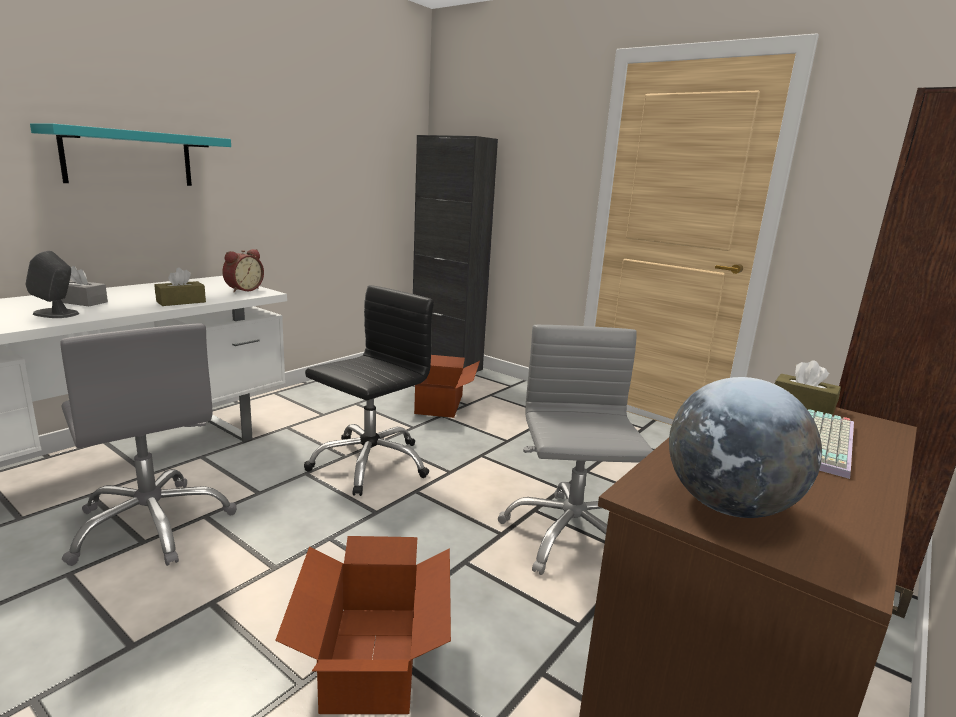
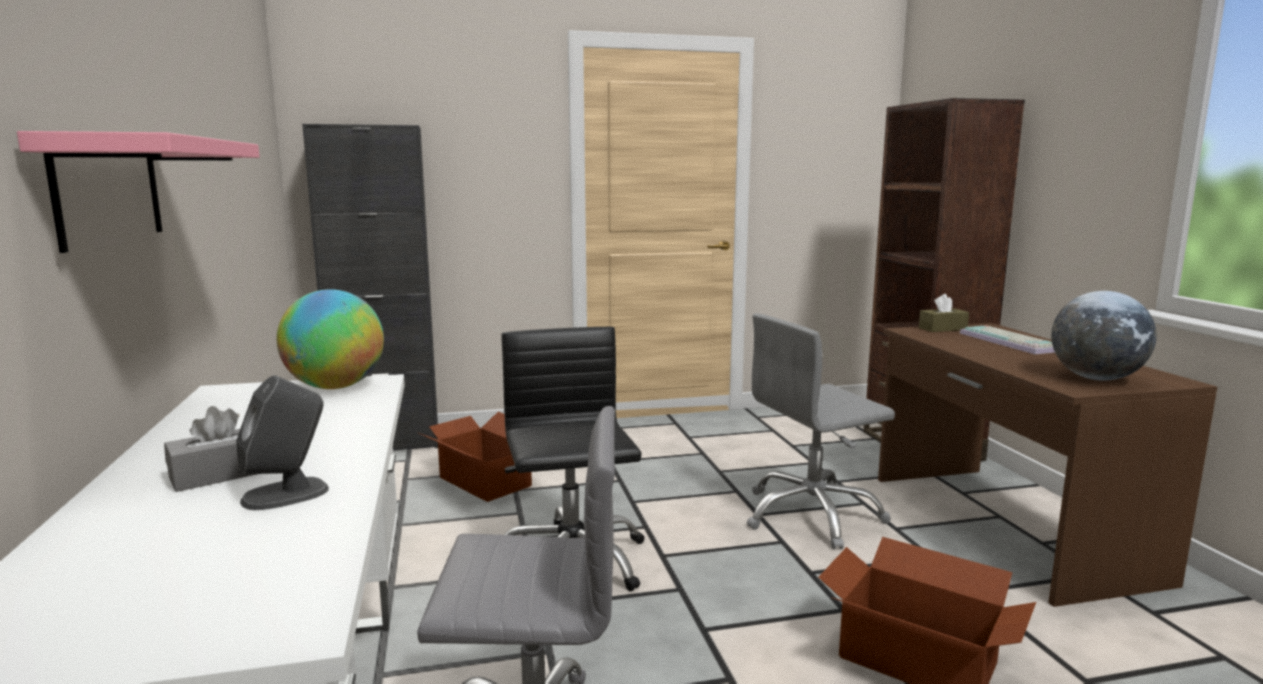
camera: 50 degrees left, 5 degrees down
turquoise shelf [30,123,231,186] -> pink shelf [17,131,260,253]
brown tissue box [154,267,206,306] -> none
alarm clock [222,249,264,292] -> globe [277,289,384,389]
grey office chair [497,325,653,575] -> grey office chair turned 60 degrees counterclockwise [747,313,895,549]

